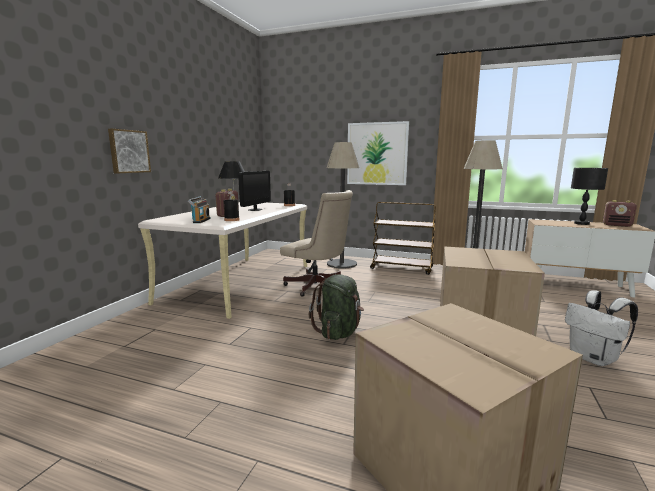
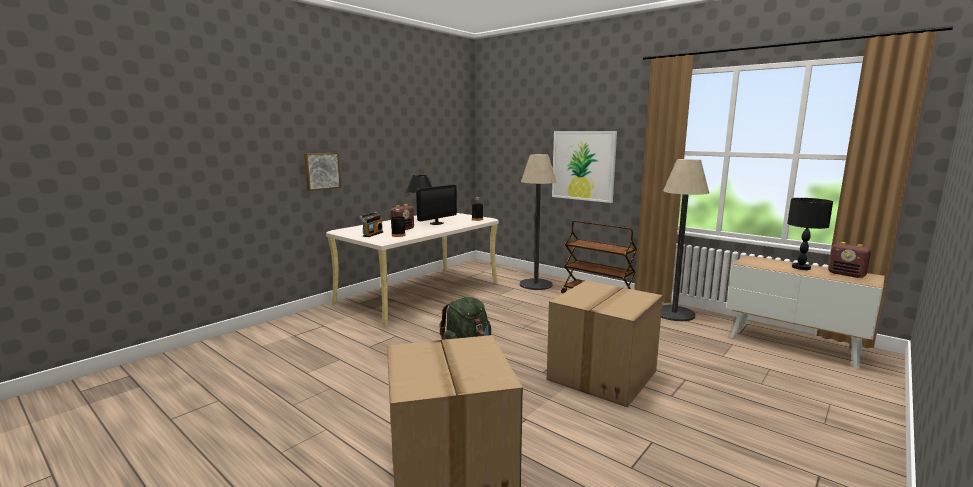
camera: 20 degrees right, 0 degrees up
beige office chair [280,190,353,297] -> none
white backpack [565,290,638,366] -> none

